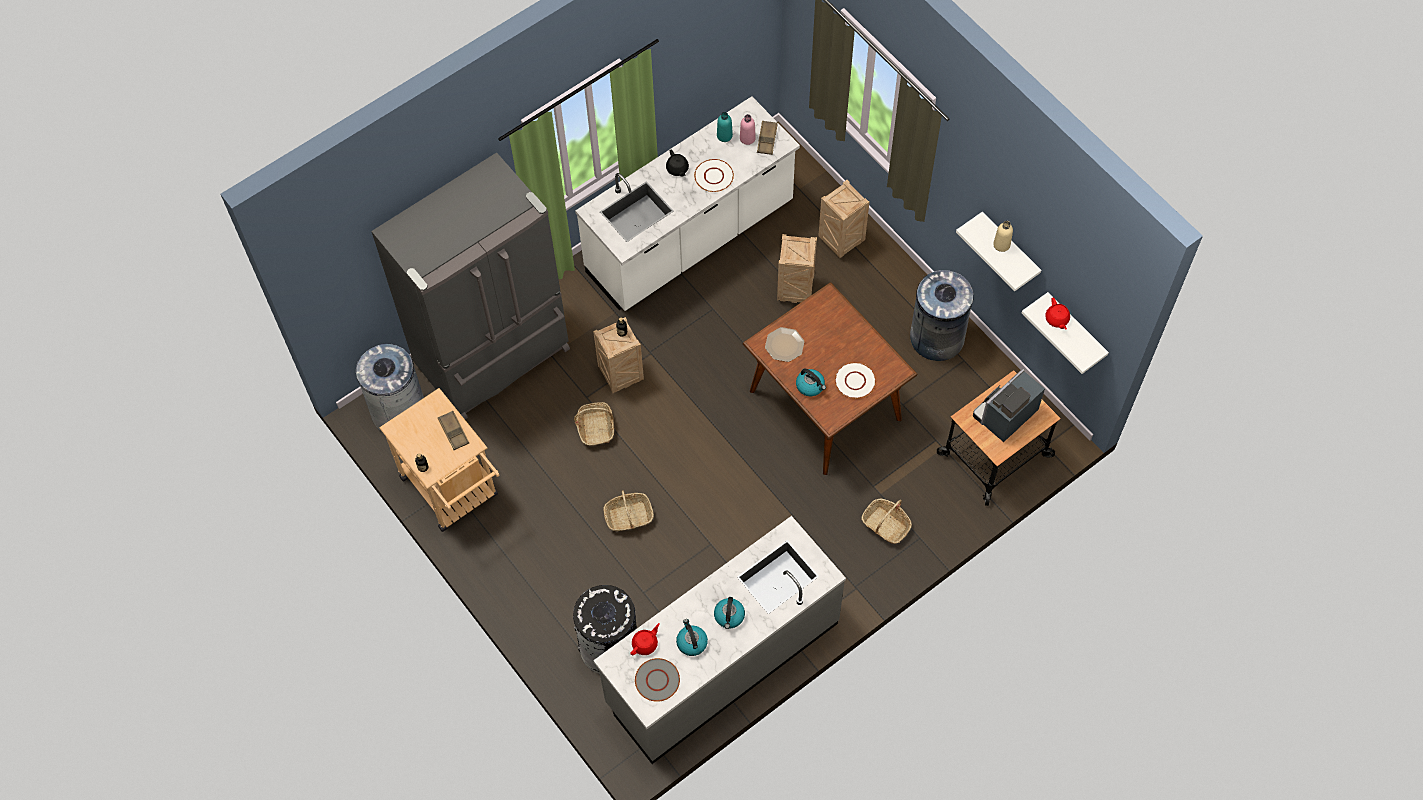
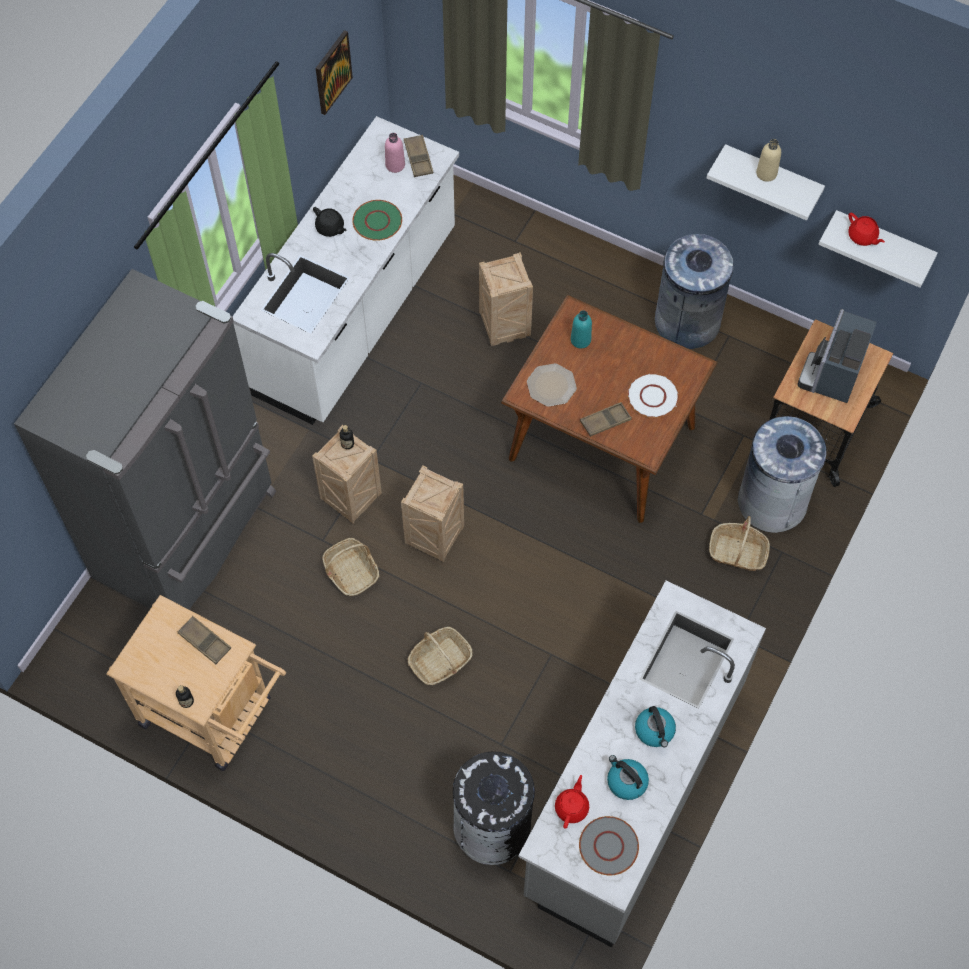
camera: 25 degrees left, 0 degrees up
grey trash can [356,344,424,431] -> grey trash can moved to [738,416,827,533]
white plate [694,159,734,192] -> green plate [352,200,402,241]
turquoise bottle [717,112,733,142] -> turquoise bottle moved to [571,310,592,348]
kettle [796,369,826,396] -> brown tray [580,402,632,437]
crate [819,180,869,258] -> crate moved to [401,465,464,562]
none -> picture [316,30,353,115]

